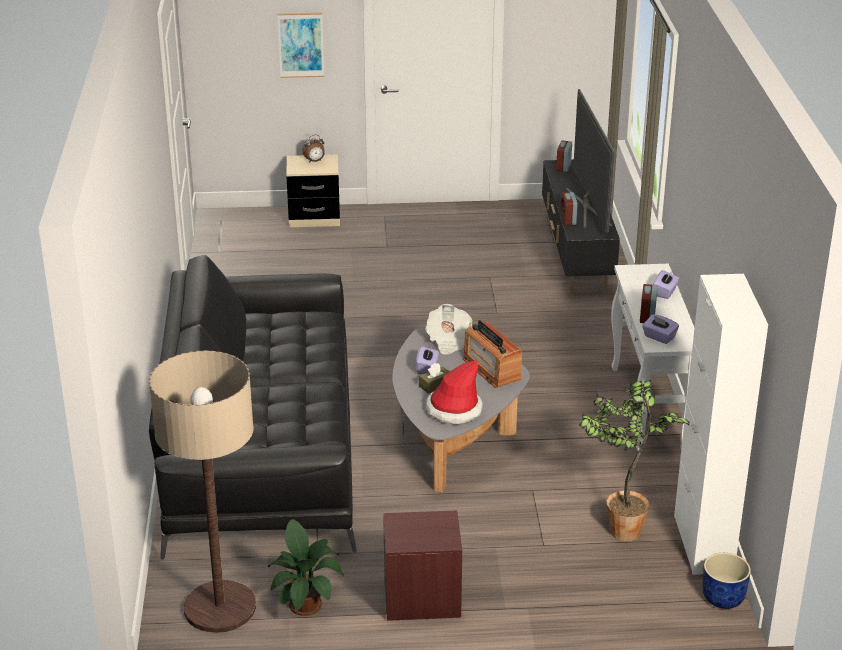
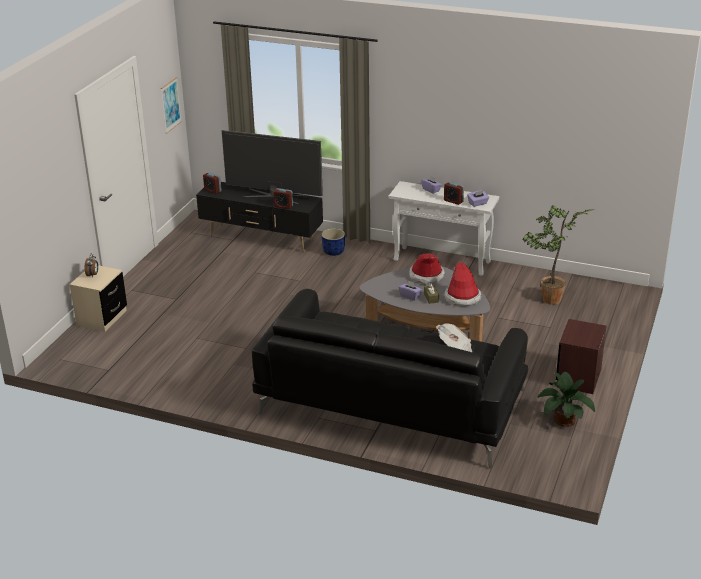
camera: 65 degrees left, 0 degrees up
floor lamp [149,350,256,633] -> none
picture [277,13,324,78] -> picture moved to [161,77,182,134]
newspaper [425,304,472,355] -> newspaper moved to [437,323,472,352]
radio [463,320,522,388] -> hat [409,254,445,284]
white cabinet [674,274,768,575] -> none
blue planter [703,553,751,609] -> blue planter moved to [322,228,345,256]

